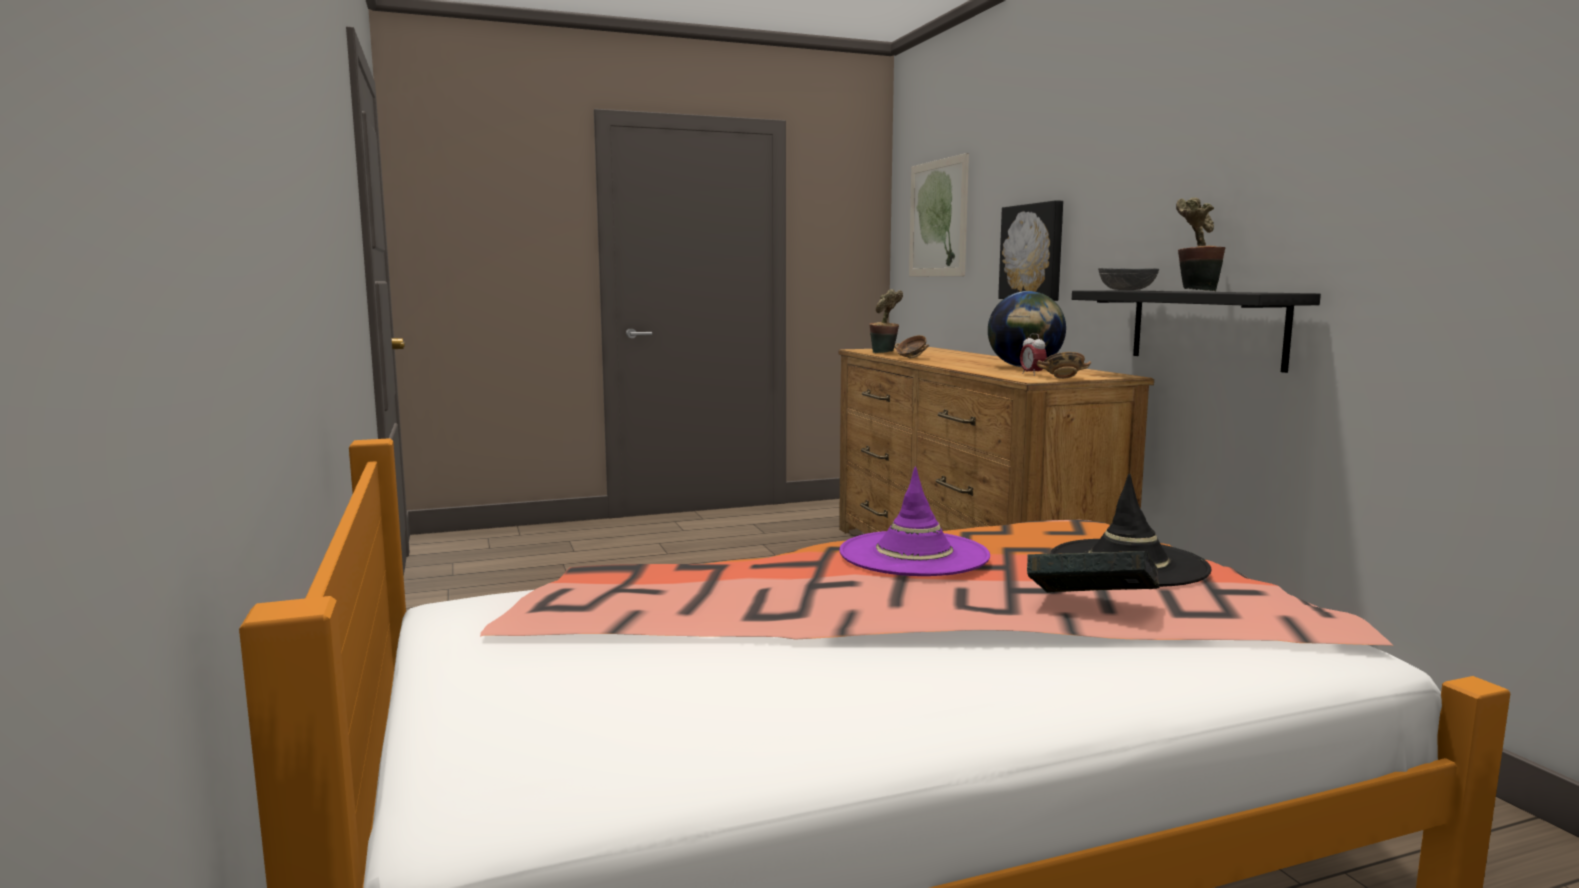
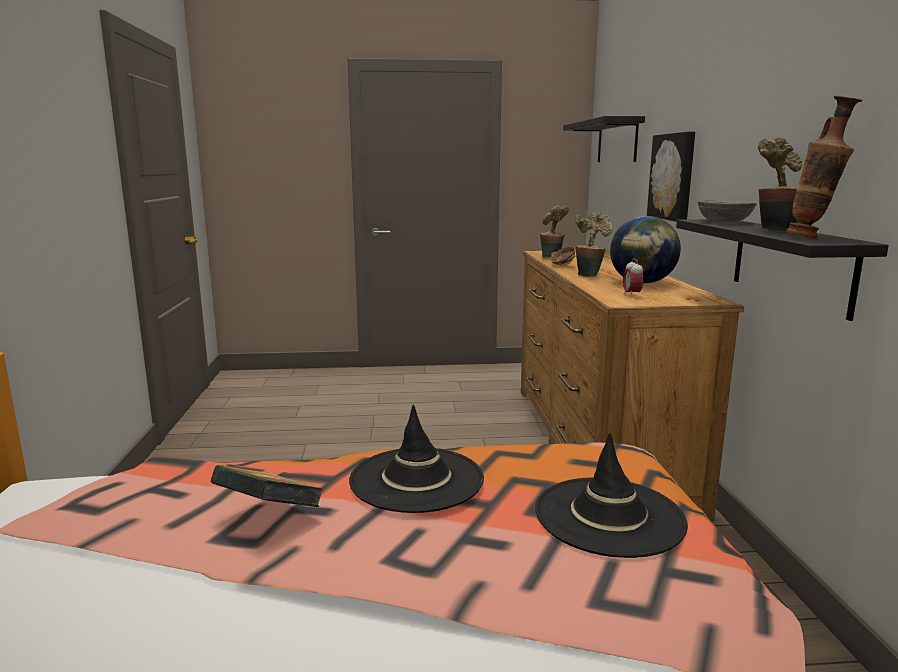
camera: 15 degrees right, 5 degrees up
purple hat [839,466,990,576] -> black hat [349,405,484,513]
picture [909,153,969,277] -> black shelf [563,116,645,162]
book [1027,551,1159,593] -> book moved to [211,465,324,507]
bowl [1037,352,1091,379] -> none
none -> potted plant [575,212,613,277]
none -> vase [786,96,863,238]

